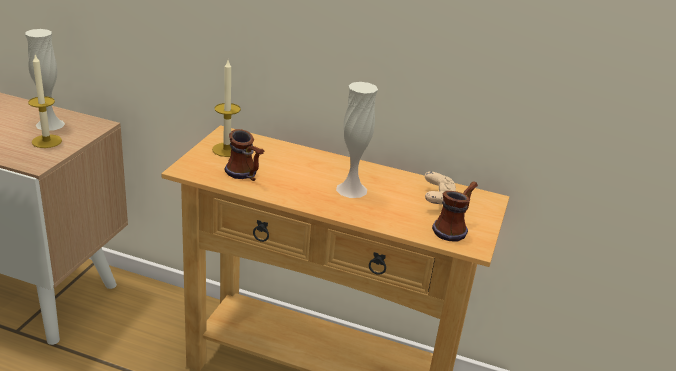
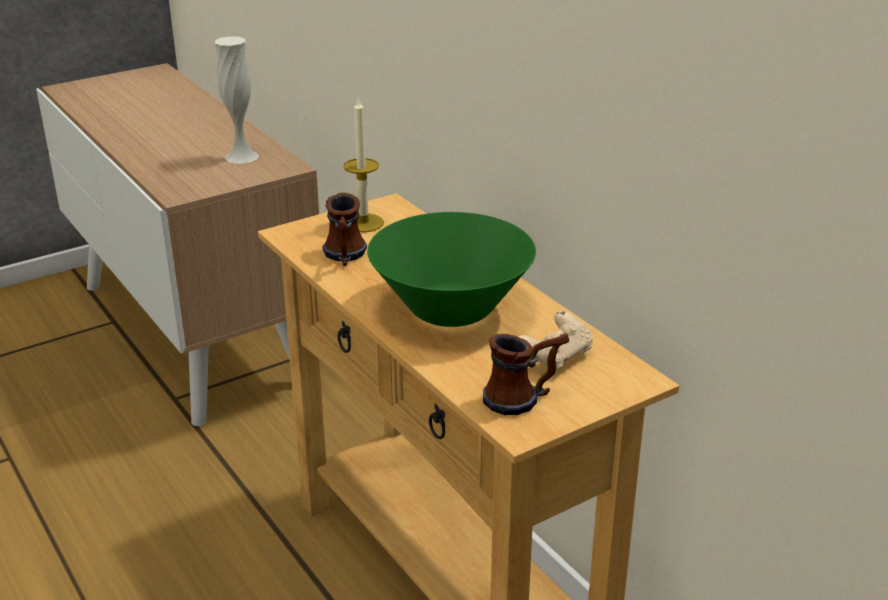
camera: 40 degrees right, 0 degrees up
candle [28,55,62,148] -> none
white vase [336,82,378,198] -> green bowl [367,212,536,327]

